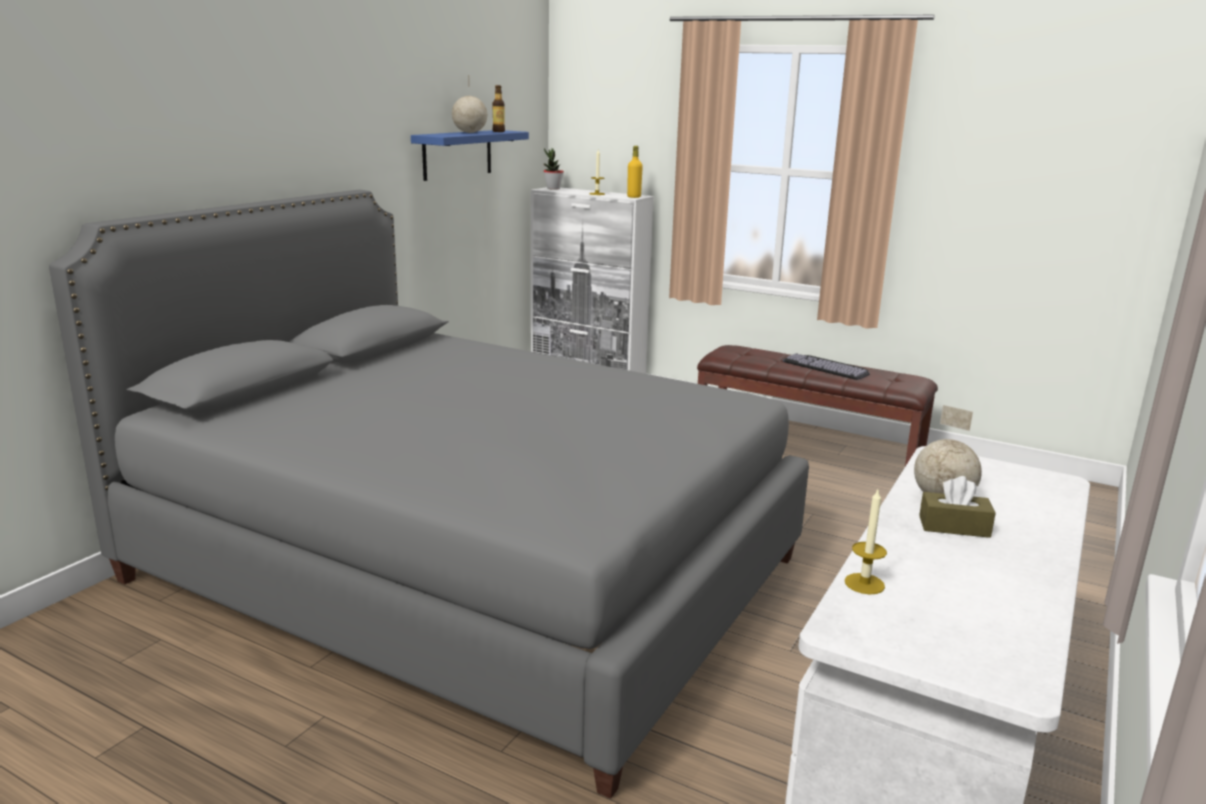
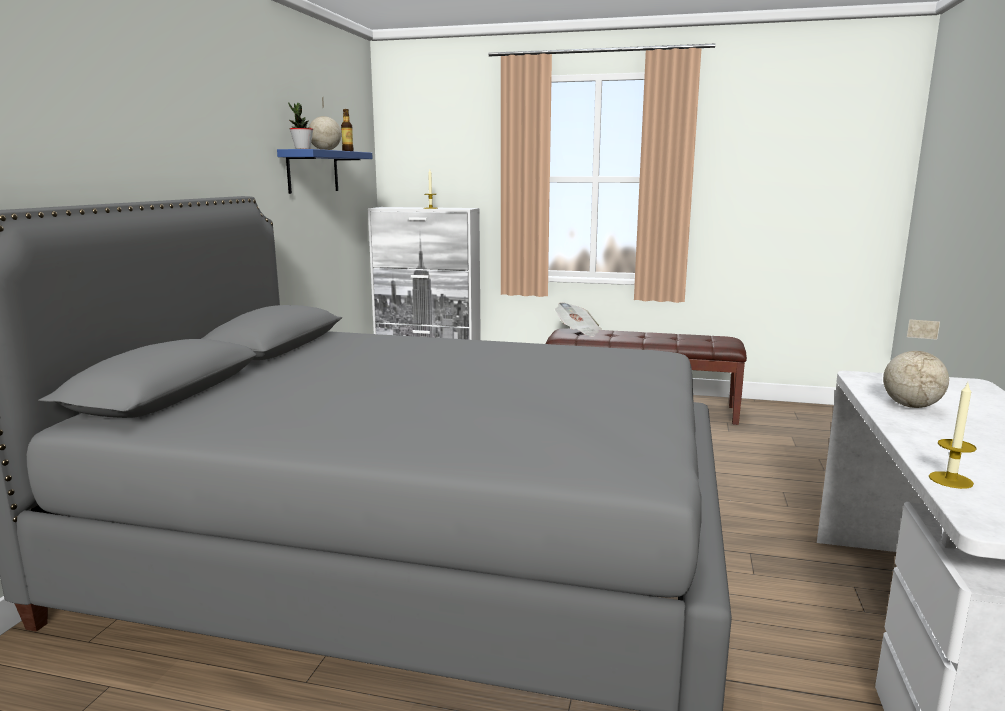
camera: 15 degrees left, 5 degrees down
potted plant [544,148,564,190] -> potted plant moved to [288,102,313,149]
yellow bottle [627,146,643,198] -> none
keyboard [782,353,870,380] -> none
brown tissue box [919,476,996,538] -> none
none -> newspaper [555,302,602,337]

